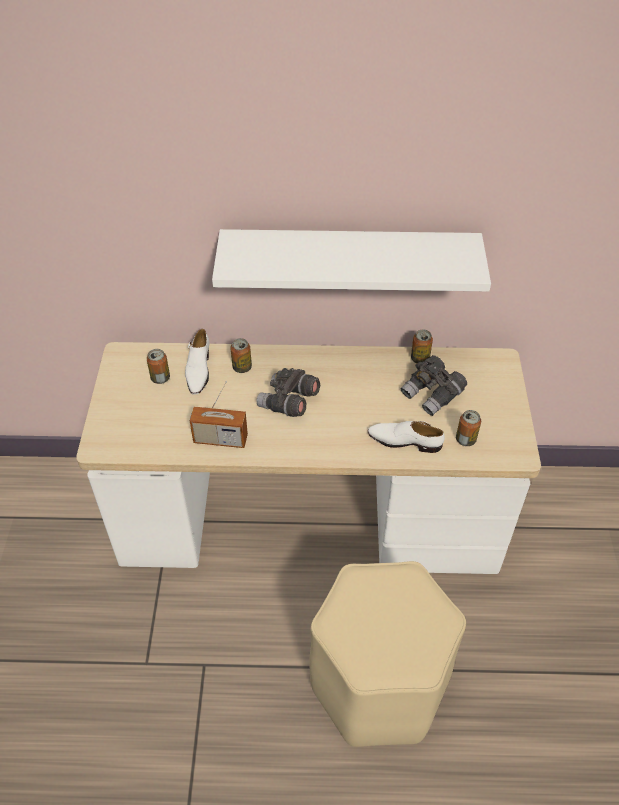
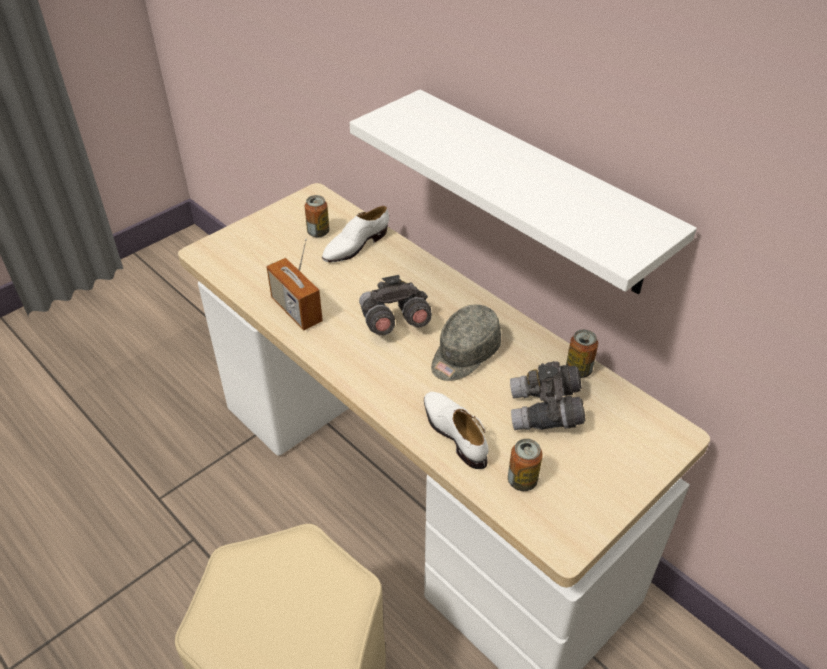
camera: 45 degrees right, 5 degrees down
can [230,338,252,373] -> none
none -> grey cap [431,305,501,381]

